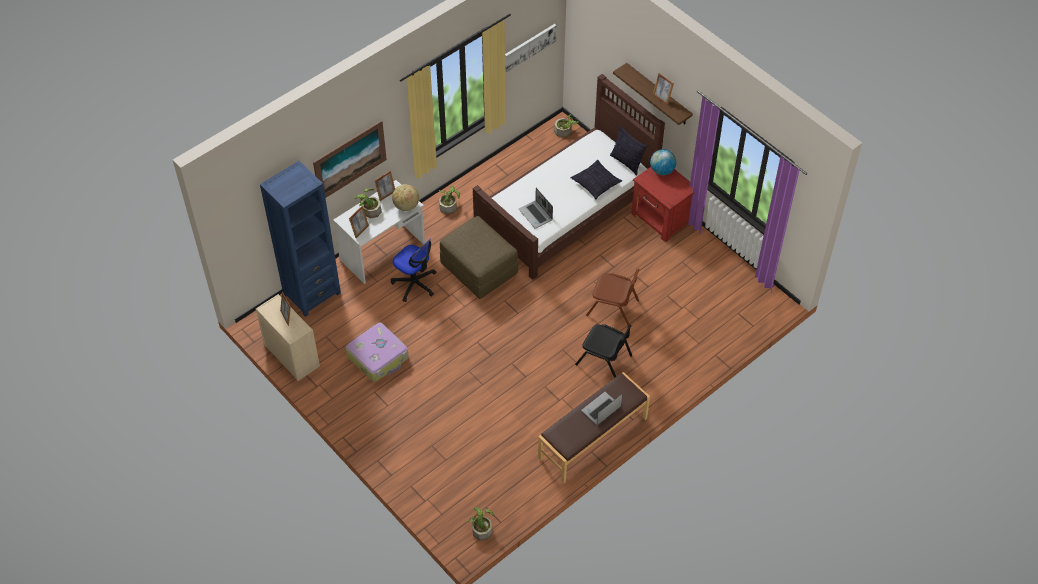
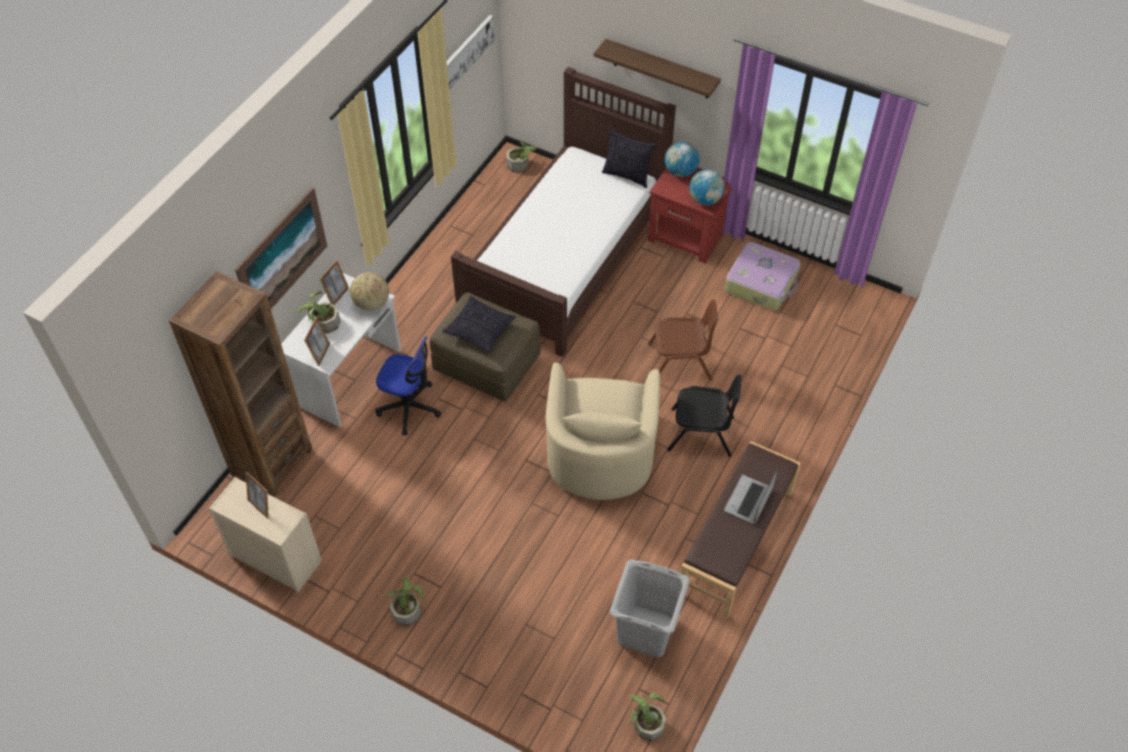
camera: 20 degrees left, 0 degrees up
blue bookcase [260,161,341,317] -> brown bookcase [169,271,312,497]
suitcase [346,323,409,382] -> suitcase moved to [725,242,801,310]
potted plant [439,186,460,214] -> potted plant moved to [386,577,424,626]
laptop [519,188,553,229] -> none
pillow [571,160,622,199] -> pillow moved to [442,296,516,353]
picture frame [653,73,674,105] -> none
none -> beige armchair [546,363,660,500]
none -> grey laundry basket [610,559,690,657]
none -> globe [689,169,725,205]

